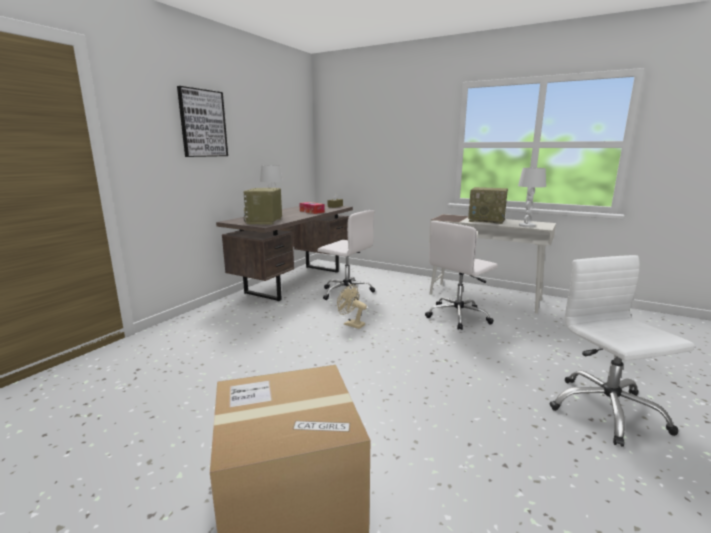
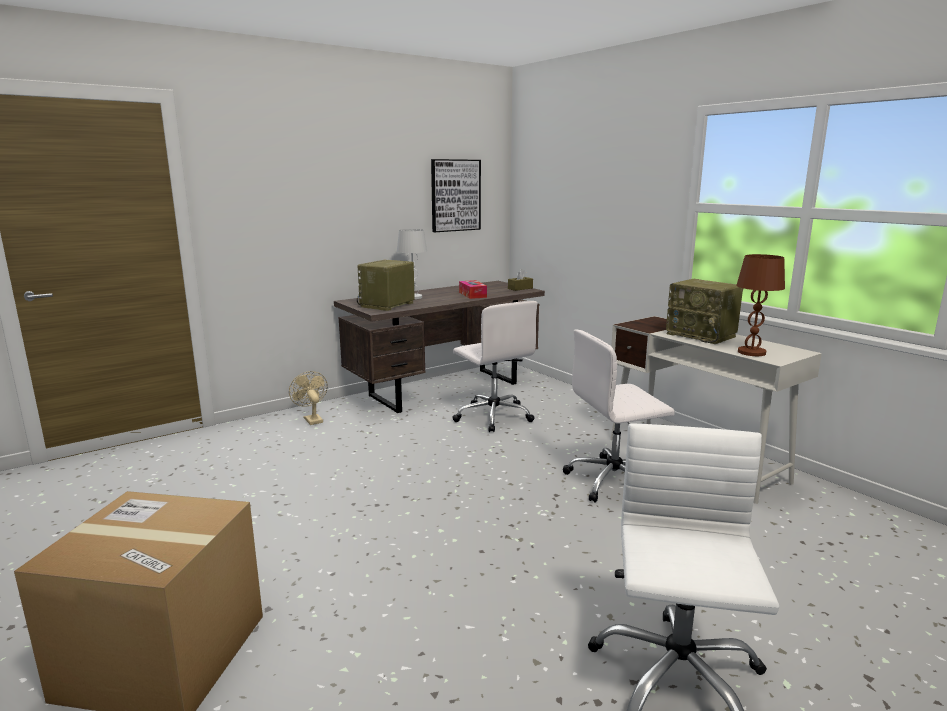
camera: 25 degrees right, 0 degrees up
picture [177,86,228,157] -> picture moved to [431,159,481,232]
beige fan [337,284,367,329] -> beige fan moved to [289,371,328,425]
white table lamp [518,168,546,227] -> brown table lamp [737,254,785,356]

